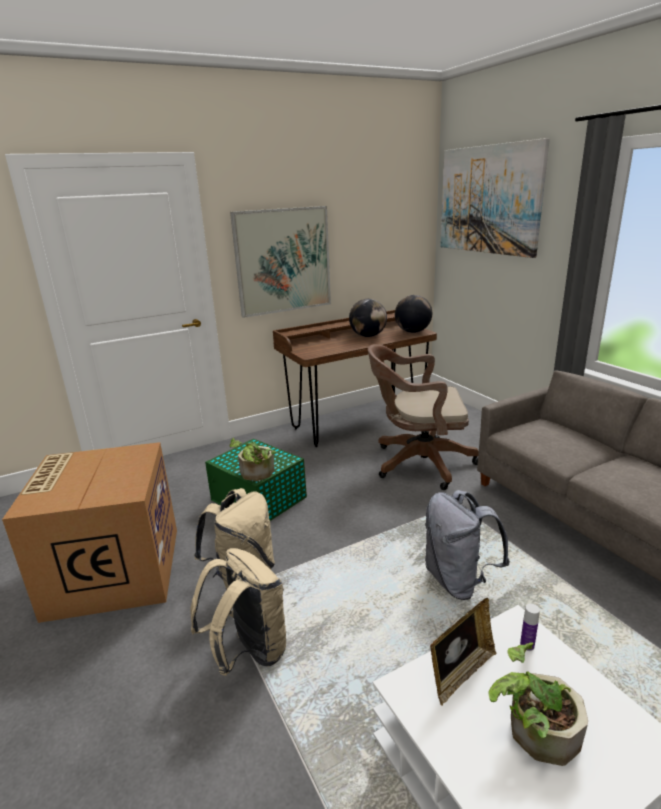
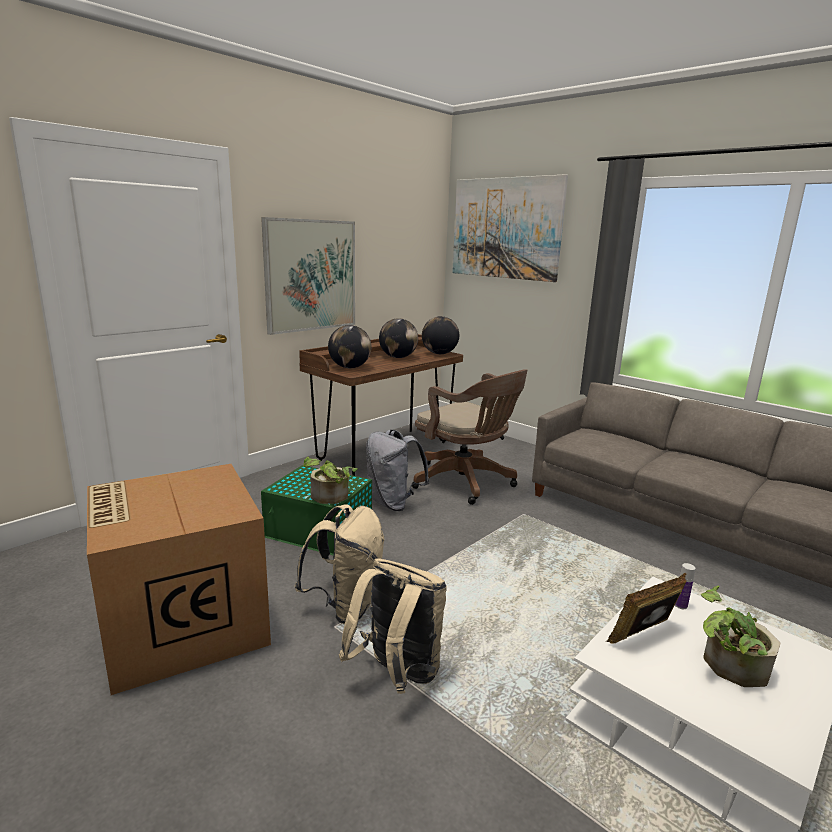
camera: 20 degrees left, 5 degrees down
brown office chair [368,344,479,490] -> brown office chair turned 120 degrees counterclockwise [412,369,527,505]
grey backpack [425,490,510,600] -> grey backpack moved to [366,430,430,511]
picture frame [430,598,497,706] -> picture frame turned 150 degrees counterclockwise [606,573,687,644]
none -> globe [328,325,371,368]

